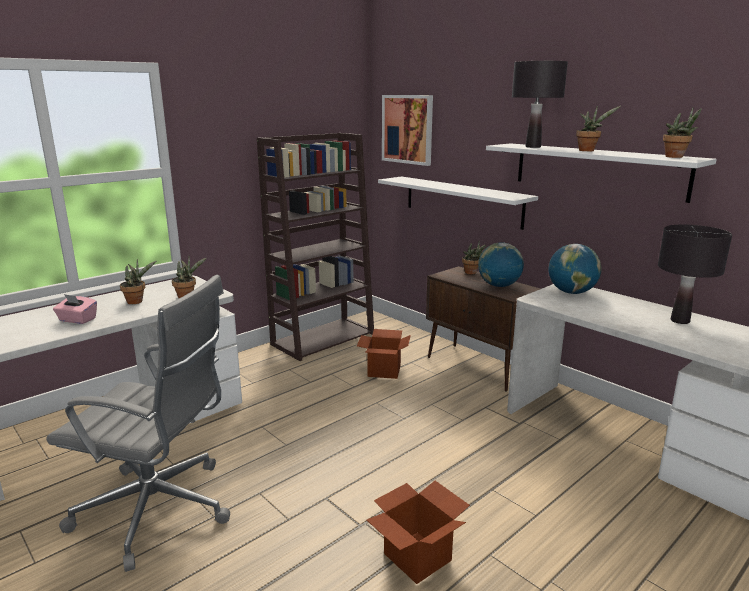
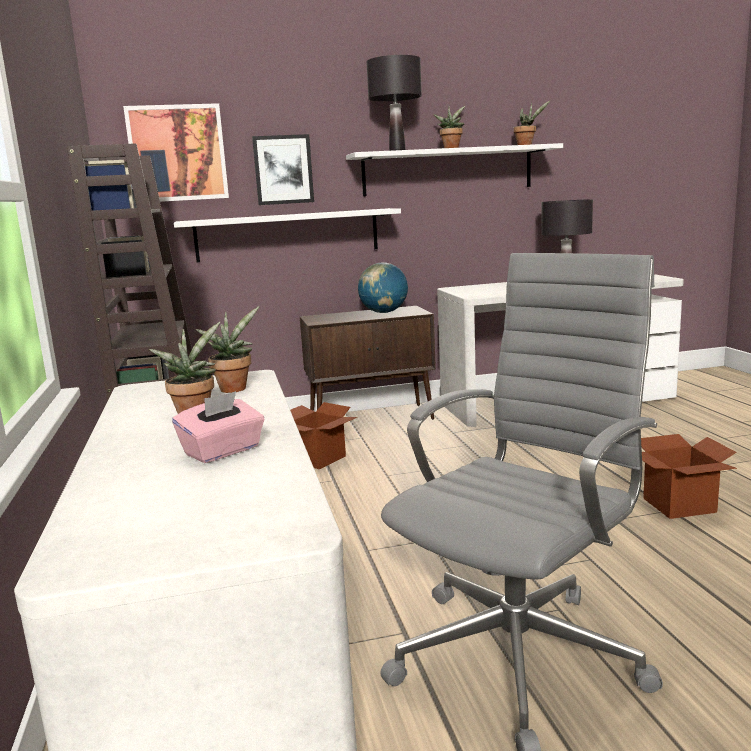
camera: 60 degrees left, 5 degrees down
potted plant [462,240,486,274] -> none
globe [549,244,602,294] -> none
none -> picture [252,134,314,205]

